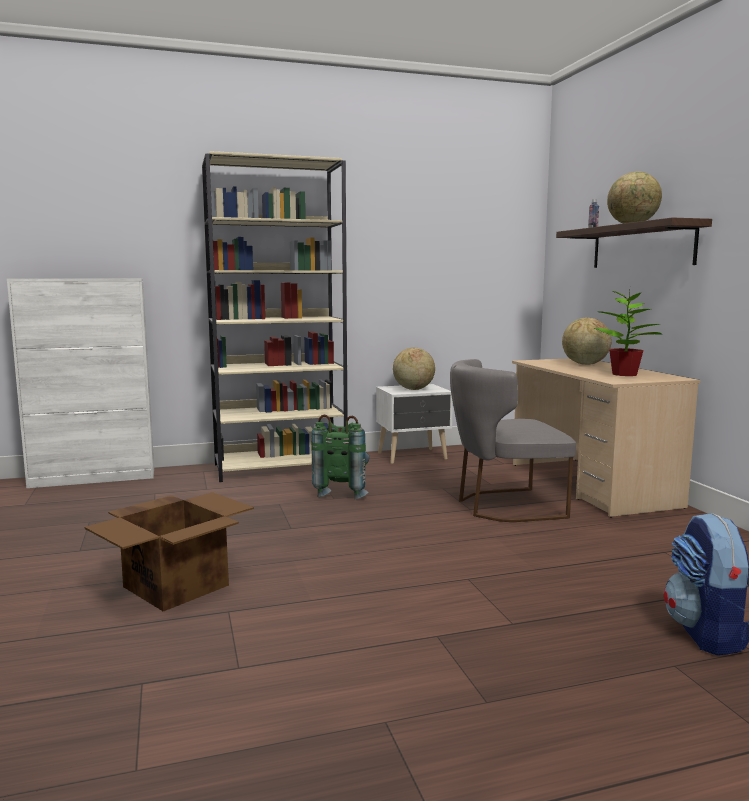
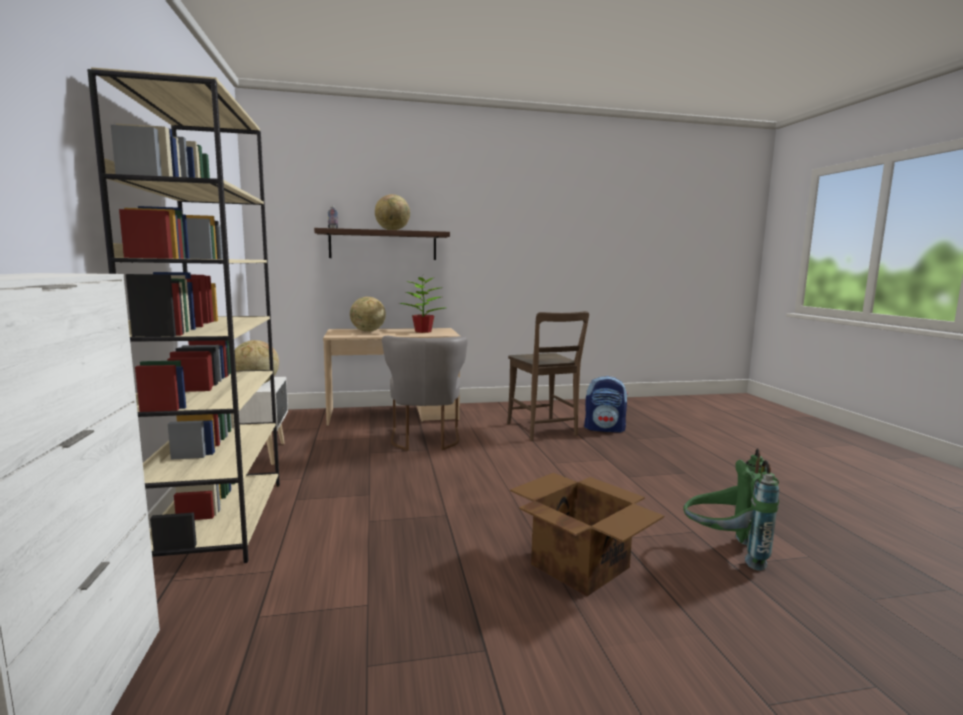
camera: 85 degrees left, 0 degrees up
green backpack [311,415,369,500] -> green backpack moved to [683,448,779,571]
none -> brown chair [507,311,589,441]

